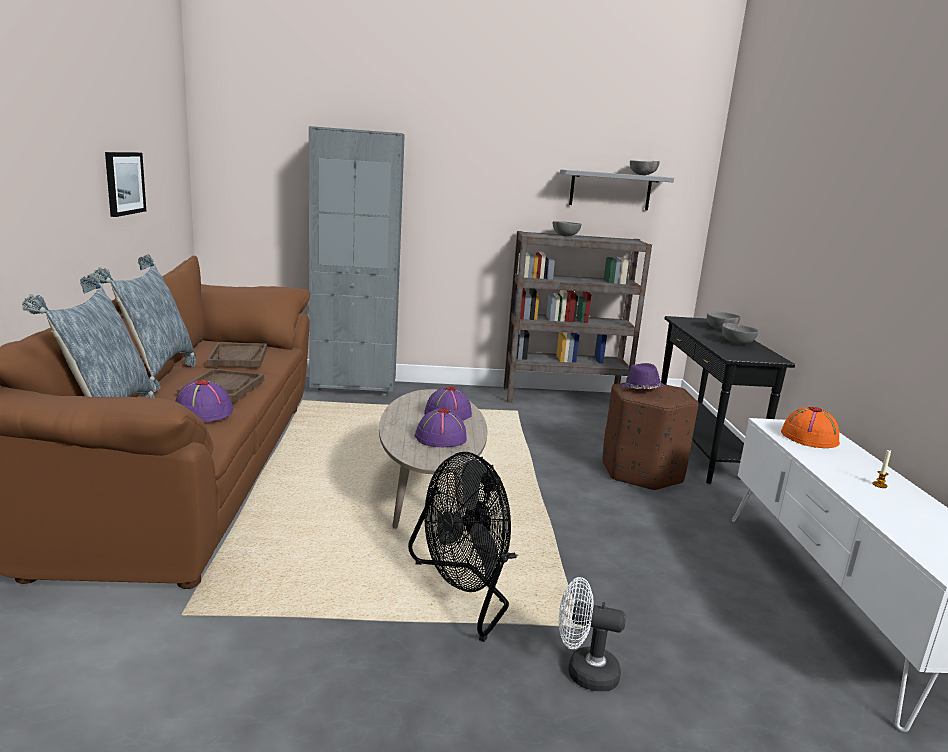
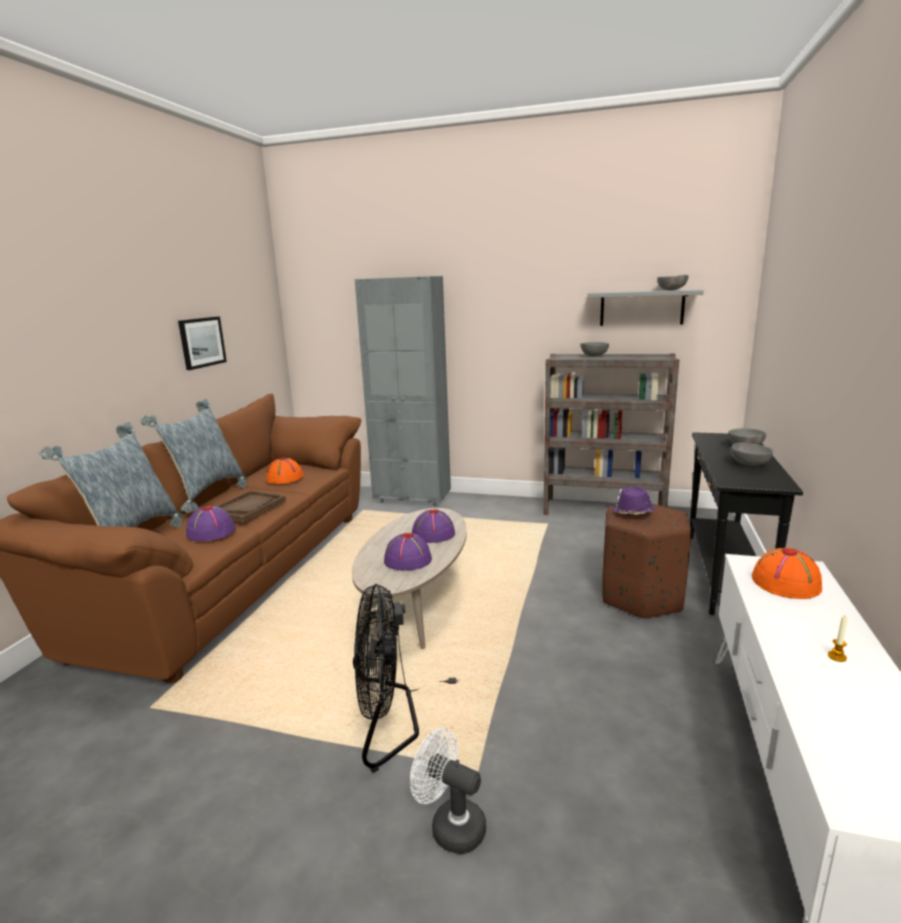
camera: 20 degrees right, 0 degrees up
brown tray [206,343,267,367] -> orange hat [266,457,303,484]

